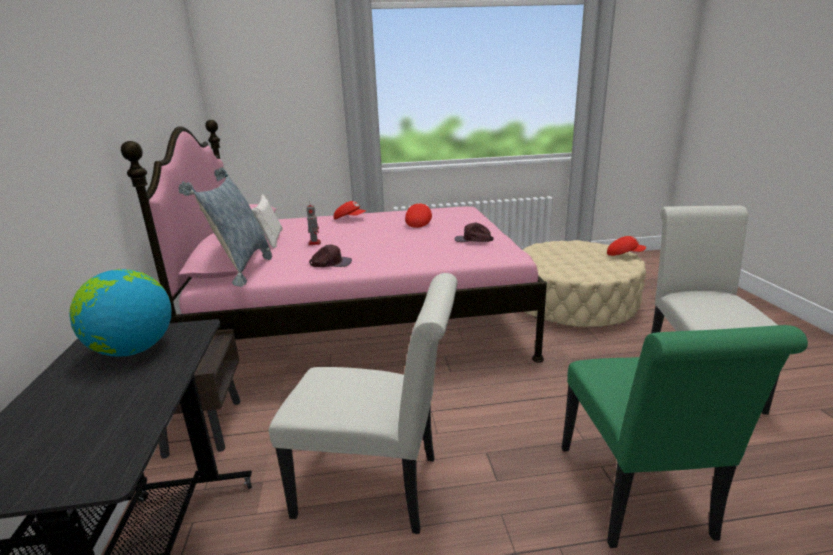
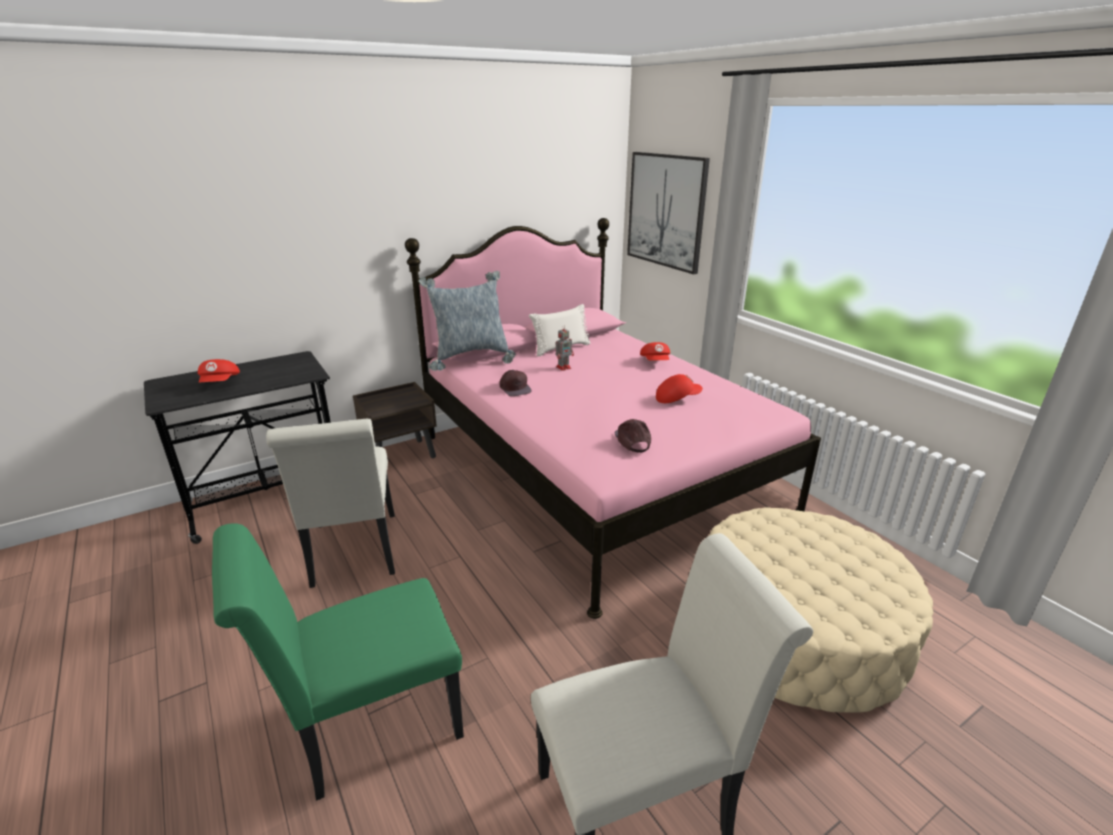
camera: 65 degrees right, 5 degrees up
globe [69,269,172,357] -> none
red cap [607,236,646,256] -> red cap moved to [198,359,240,382]
none -> picture [627,152,710,274]

